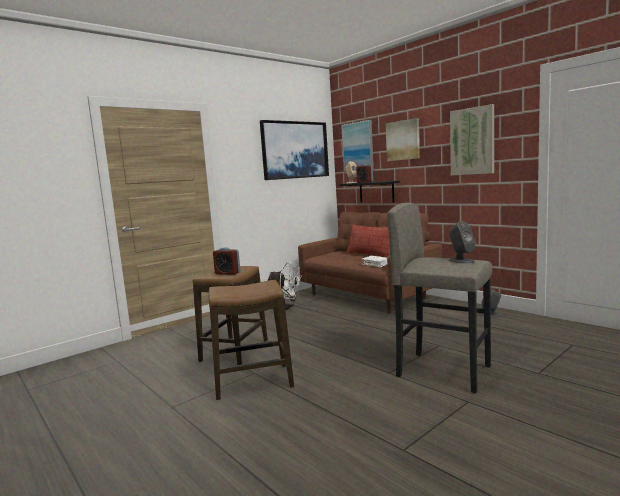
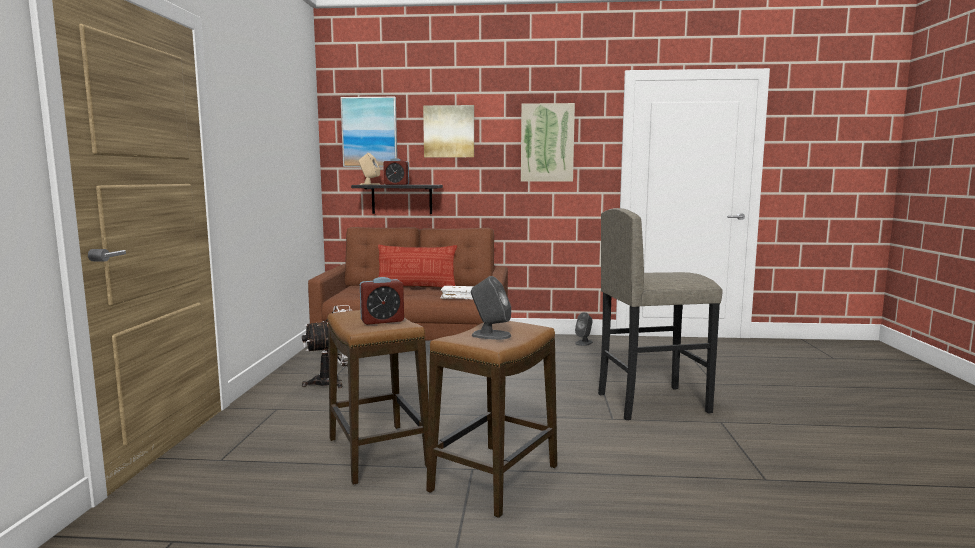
camera: 45 degrees left, 0 degrees up
picture [260,120,329,180] -> none
grey speaker [449,221,476,264] -> grey speaker moved to [471,276,511,340]

